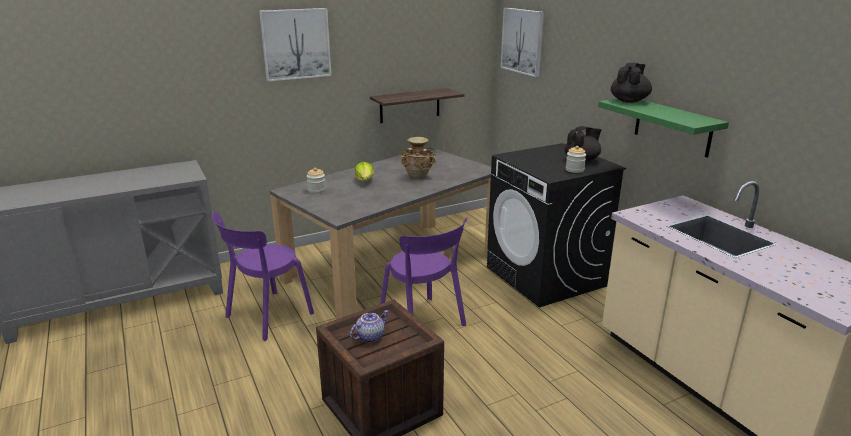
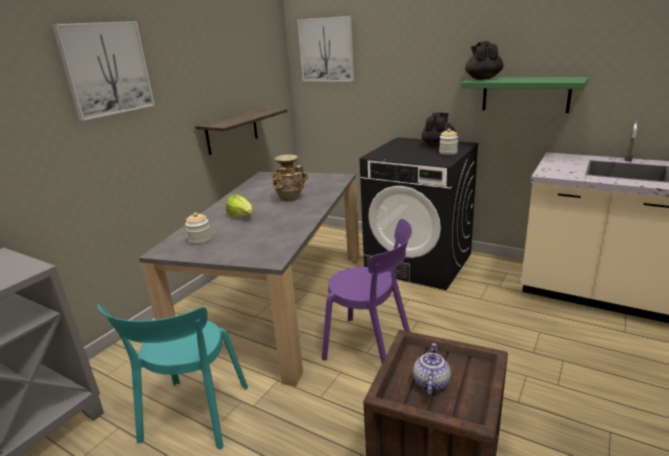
camera: 30 degrees left, 0 degrees up
purple chair [212,211,314,341] -> turquoise chair [98,304,248,449]

